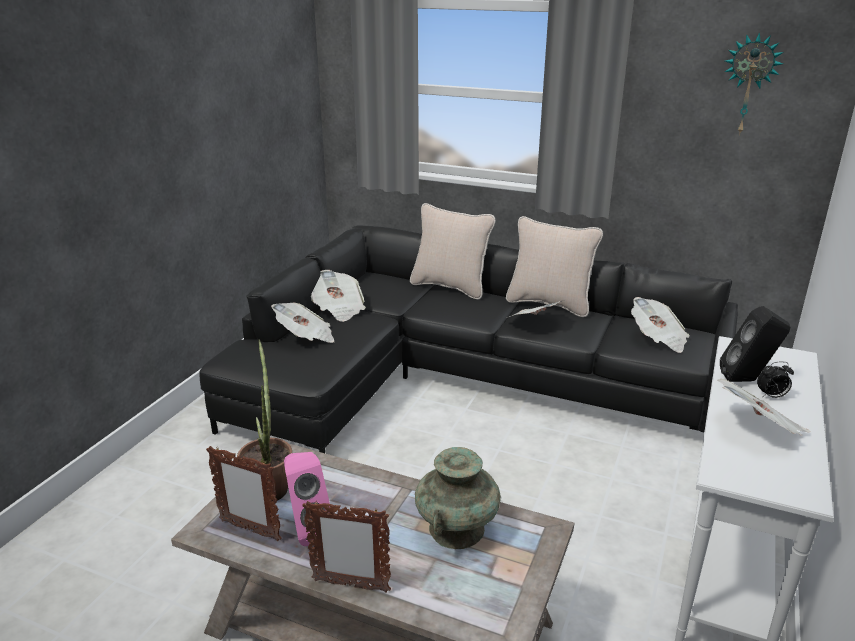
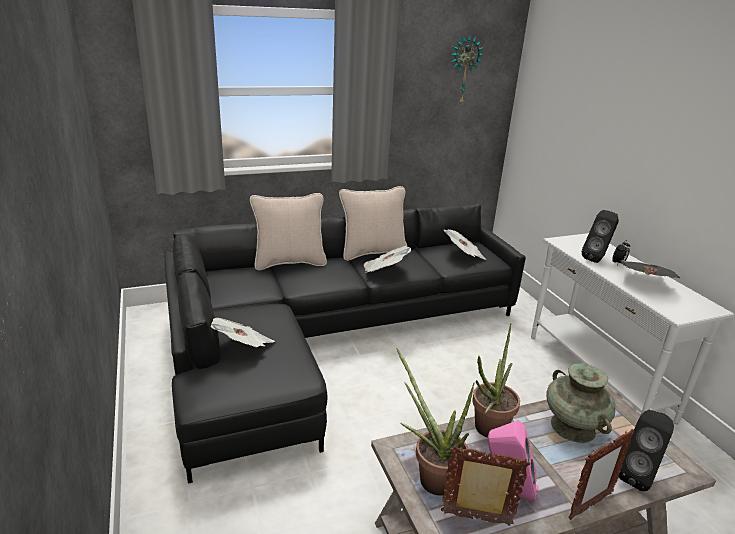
camera: 45 degrees left, 0 degrees up
picture frame [206,446,282,541] -> picture frame turned 150 degrees counterclockwise [441,446,530,526]
newspaper [311,270,366,322] -> none
none -> potted plant [472,323,520,438]
none -> black speaker [619,410,674,491]

